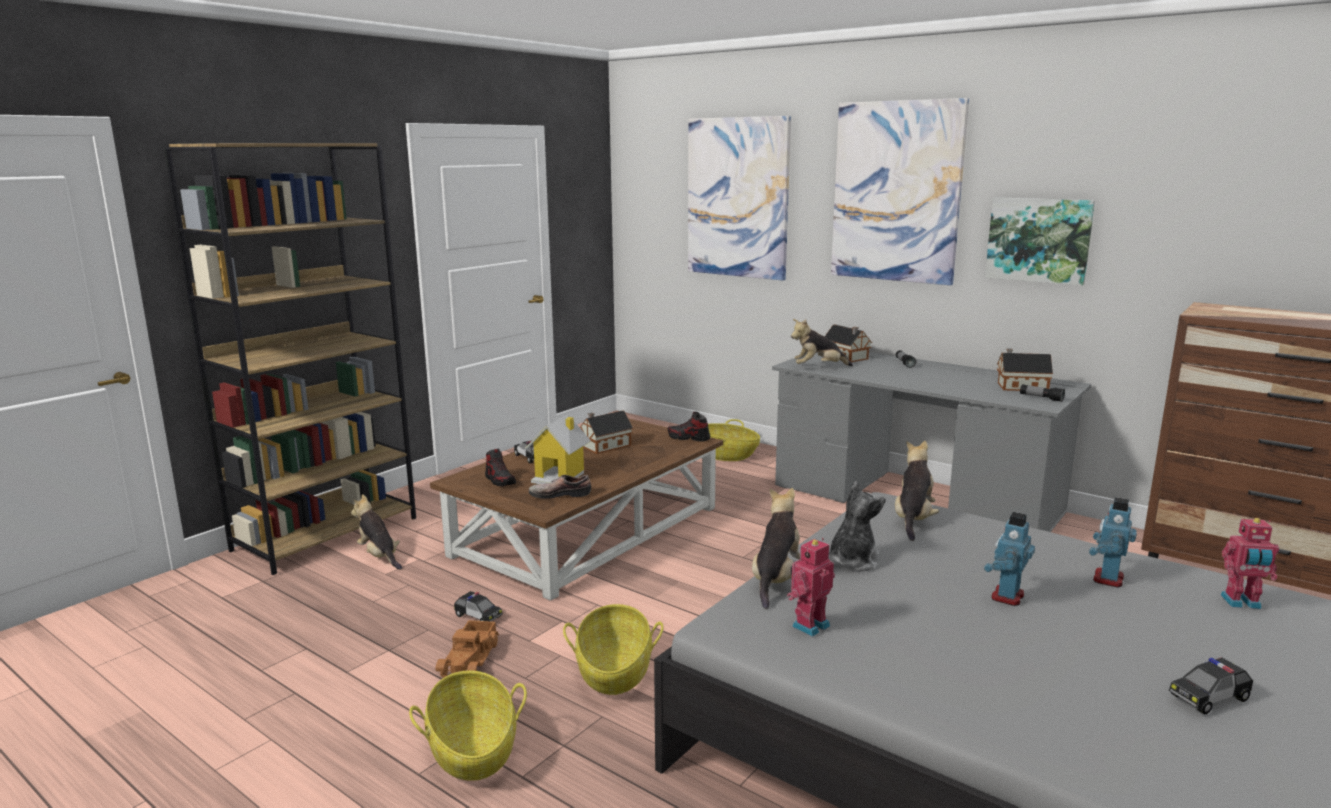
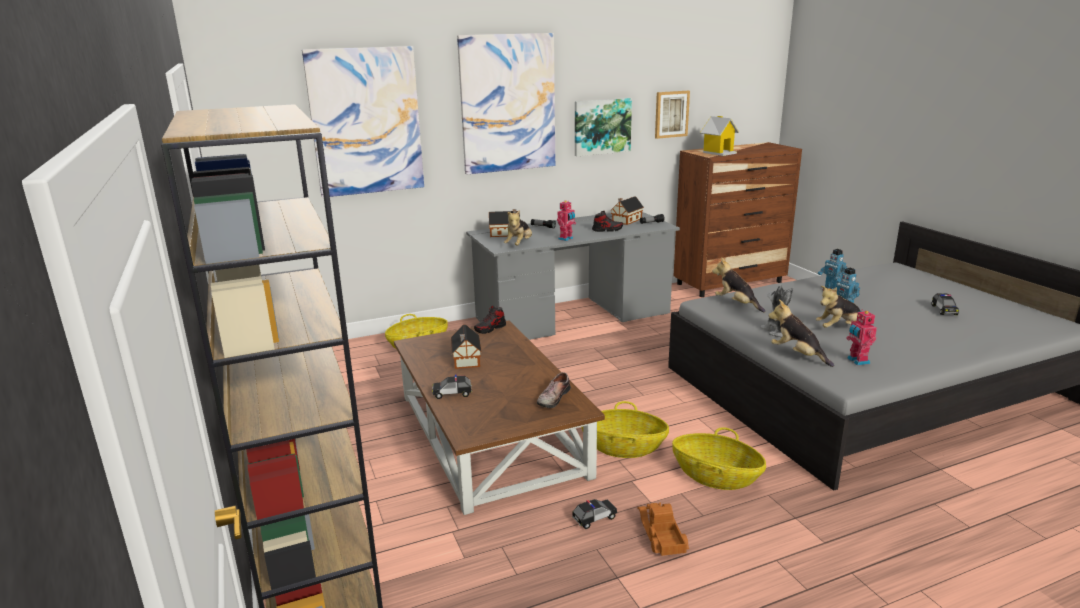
camera: 60 degrees left, 5 degrees up
plush toy [351,494,402,570] -> plush toy moved to [816,286,861,328]
basket [409,670,527,781] -> basket moved to [582,401,669,458]
toy truck [435,620,500,678] -> toy truck turned 135 degrees counterclockwise [637,503,689,556]
shoe [485,449,516,486] -> shoe moved to [592,211,623,232]
toy house [525,414,591,484] -> toy house moved to [700,116,739,156]
toy robot [1221,518,1279,609] -> toy robot moved to [557,200,576,241]
none -> picture [655,91,690,139]

